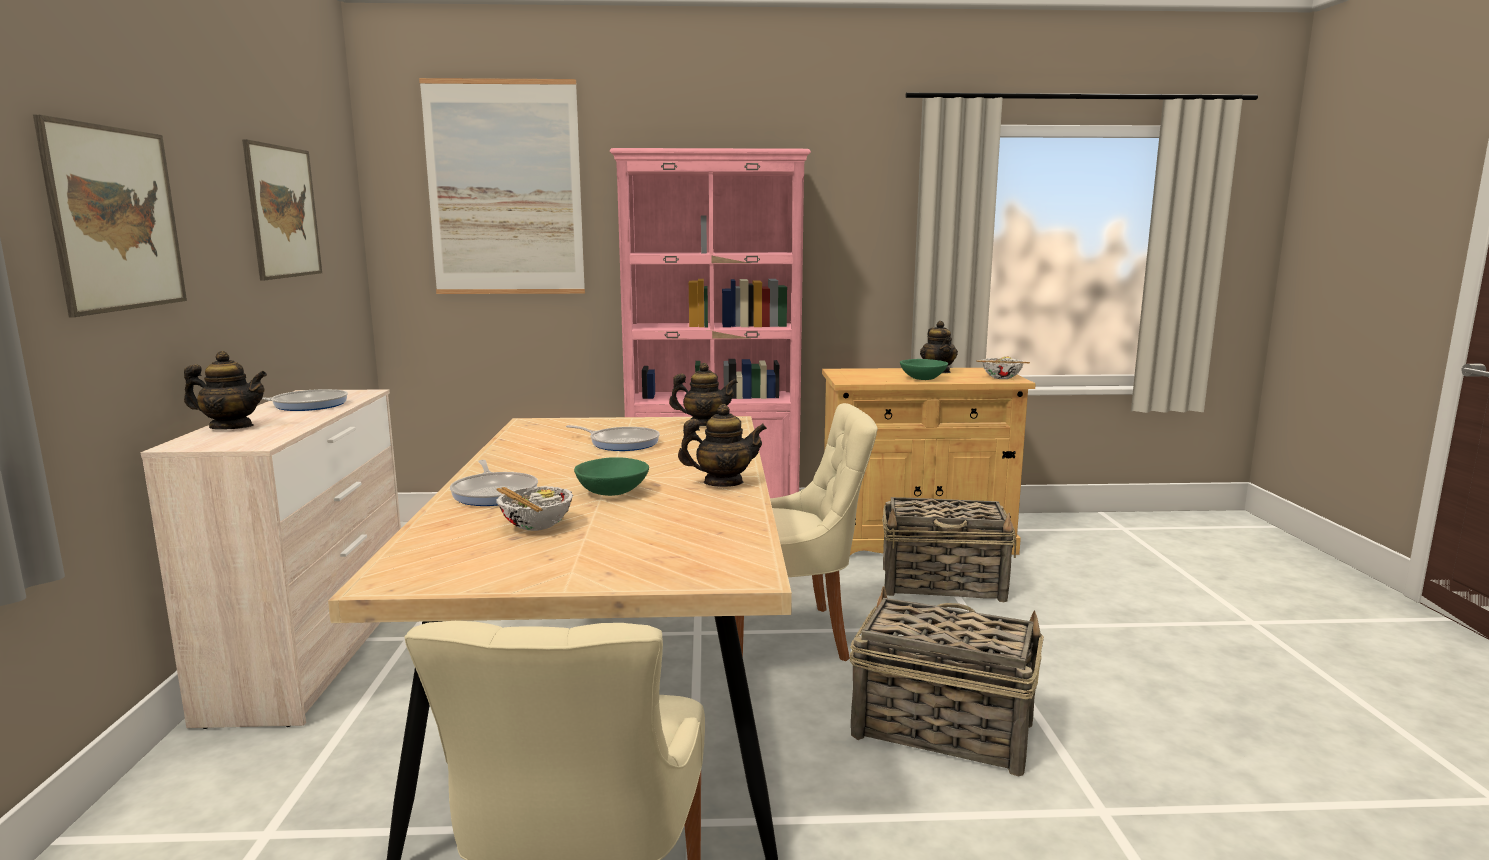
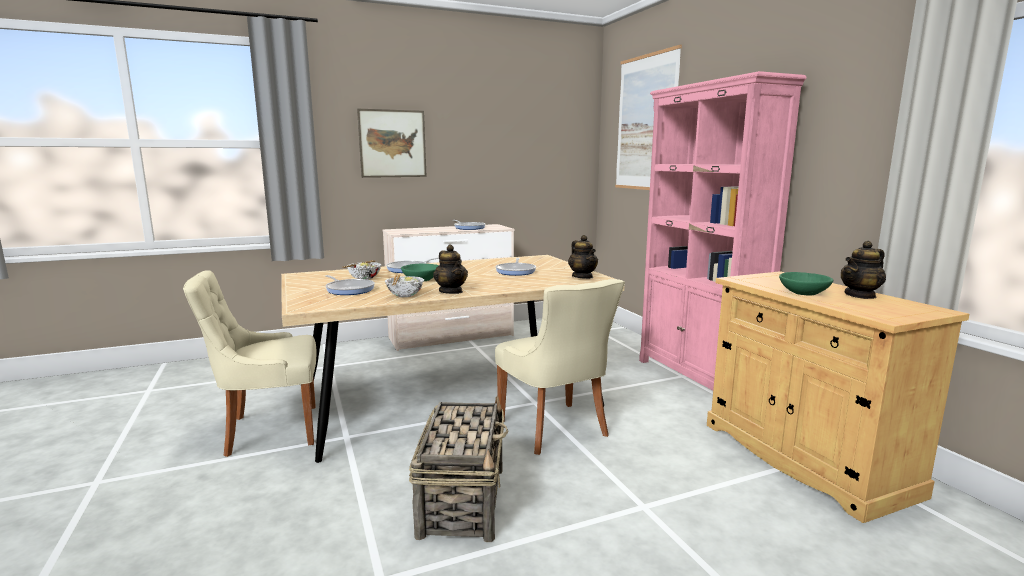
camera: 70 degrees right, 0 degrees up
teapot [184,351,267,430] -> none
picture [242,139,322,280] -> none
basket [882,497,1016,602] -> none
bowl [976,357,1030,379] -> bowl moved to [385,275,424,297]
none -> frying pan [325,275,375,295]

